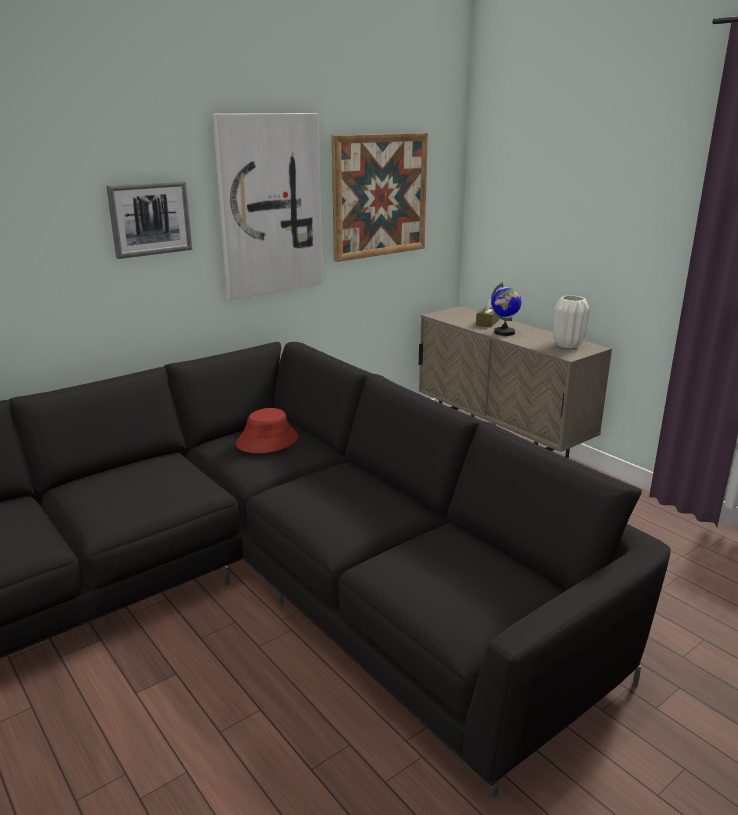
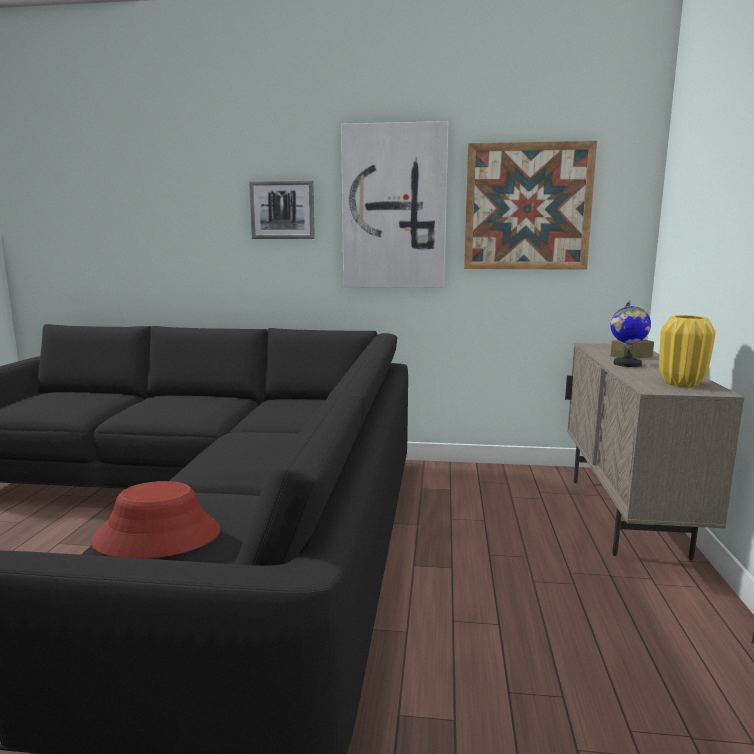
camera: 45 degrees right, 10 degrees down
red hat [235,408,299,453] -> red hat moved to [91,481,221,559]
white vase [553,295,590,348] -> yellow vase [659,315,716,387]

